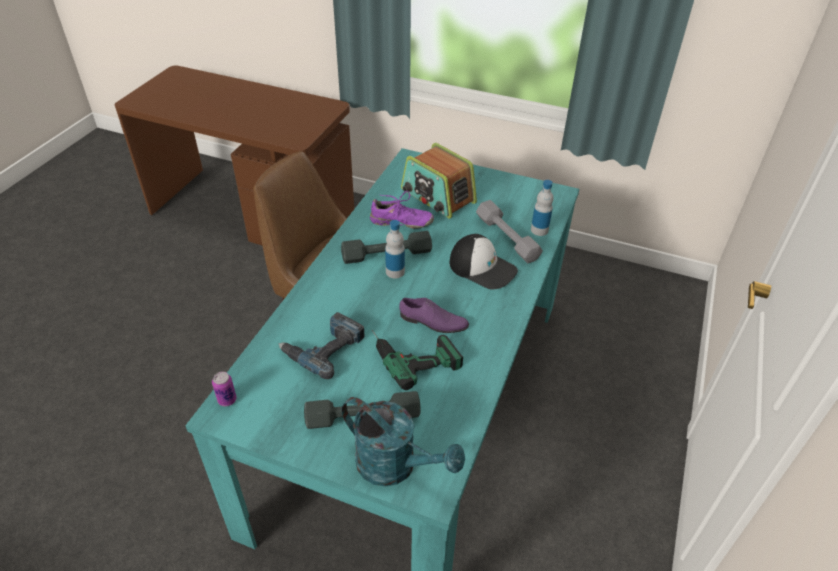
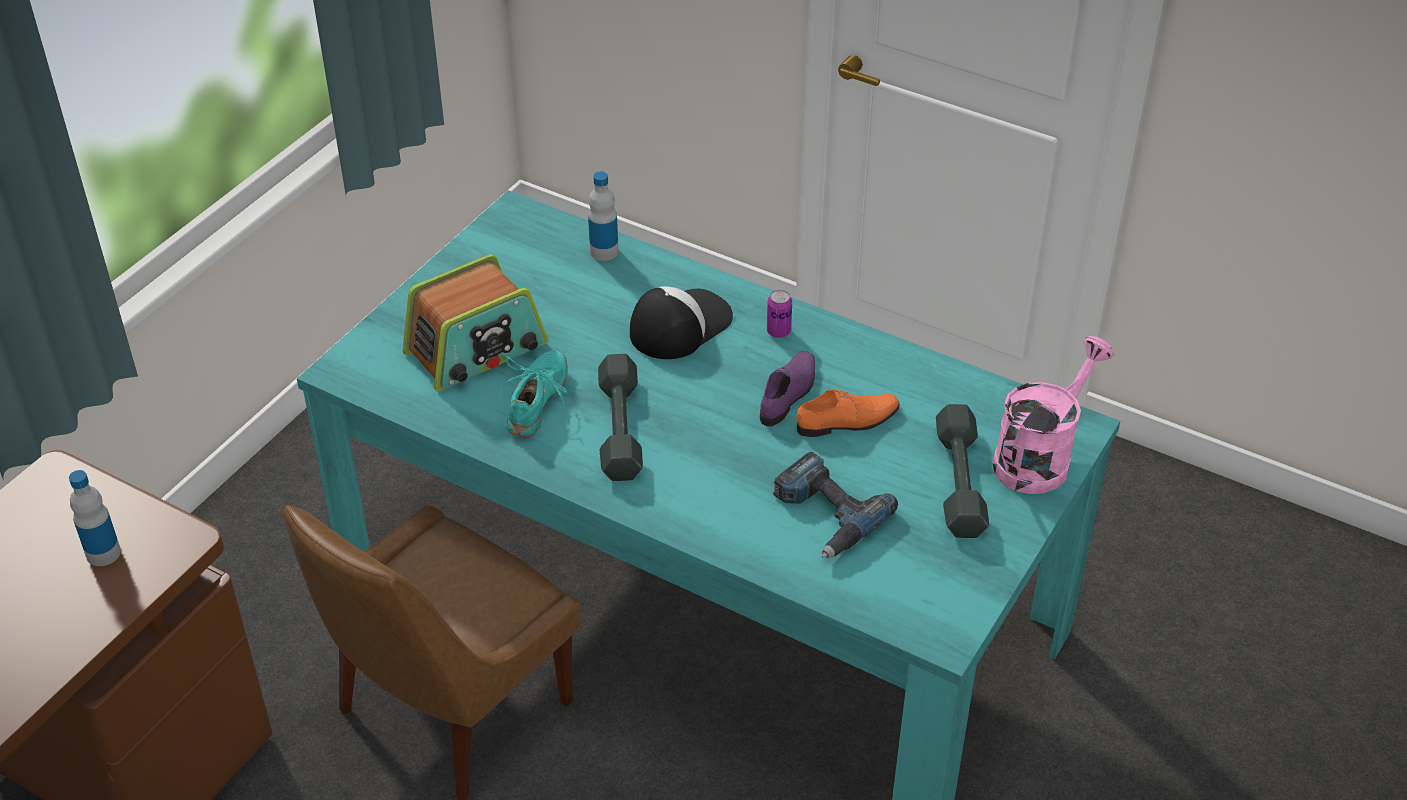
camera: 80 degrees left, 0 degrees up
can [212,372,237,406] -> can moved to [767,290,792,338]
turquoise watering can [341,397,465,486] -> pink watering can [992,336,1114,494]
purple shoe [370,191,434,229] -> turquoise shoe [497,350,567,437]
power drill [372,330,463,390] -> orange shoe [796,390,900,437]
bottle [385,220,405,279] -> bottle moved to [69,470,121,566]
grey dumbbell [476,200,543,263] -> none

